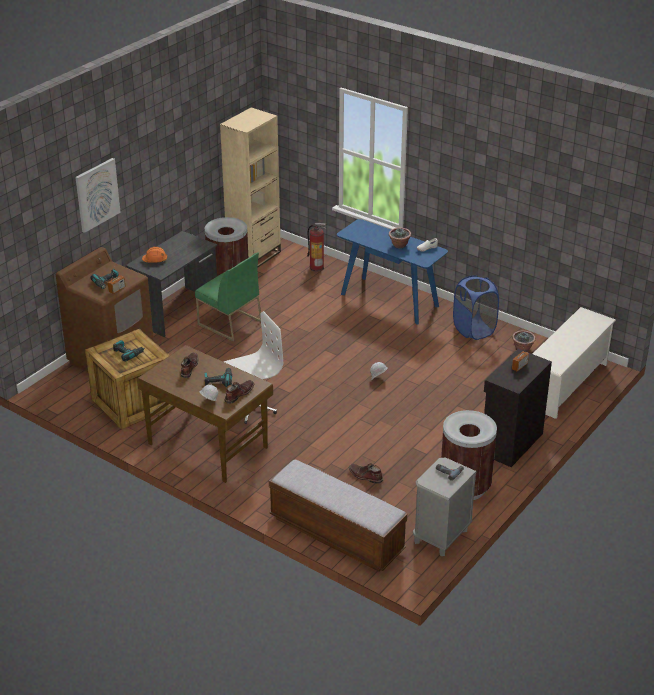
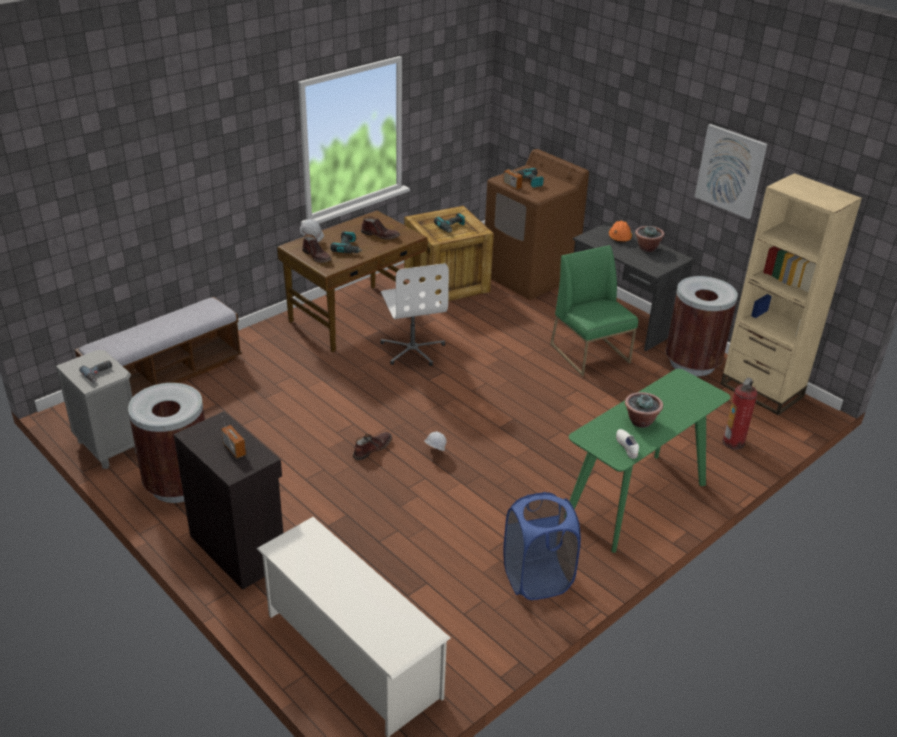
camera: 100 degrees right, 0 degrees up
picture [75,158,121,233] -> picture moved to [695,124,767,219]
green chair [195,253,261,341] -> green chair turned 105 degrees clockwise [550,245,638,376]
blue console table [337,219,448,324] -> green console table [569,369,730,553]
brown boot [349,463,383,484] -> brown boot moved to [353,432,392,460]
potted plant [512,330,536,352] -> potted plant moved to [635,226,665,252]

